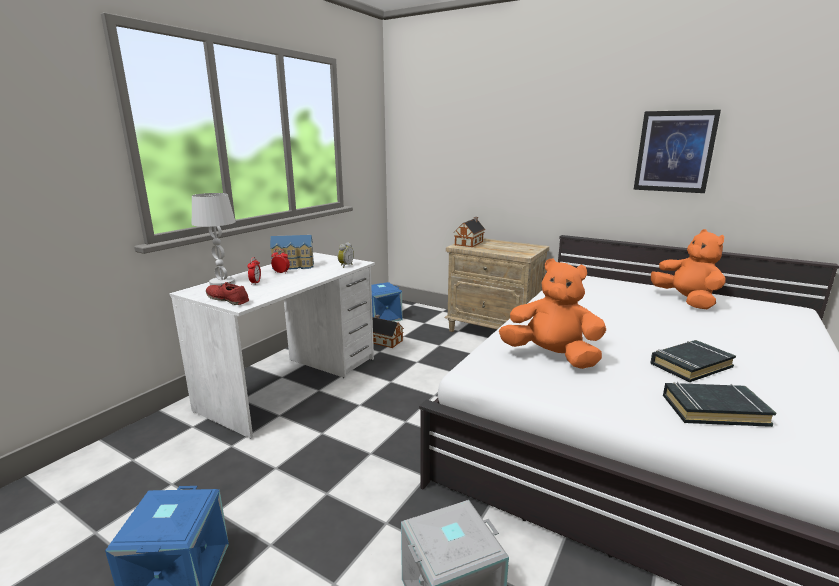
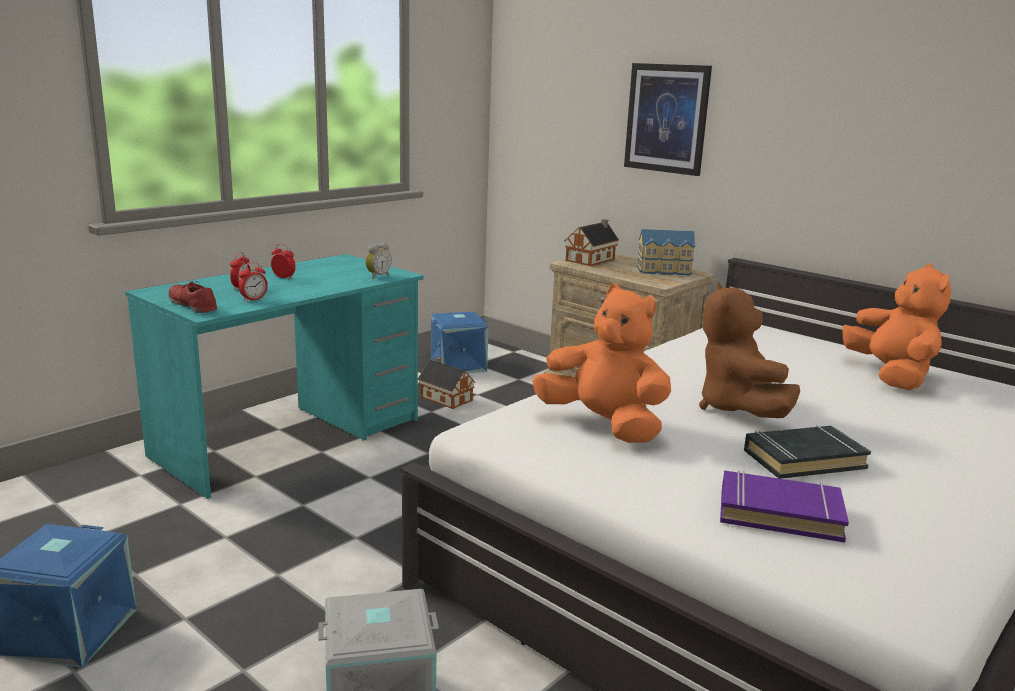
camera: 10 degrees right, 0 degrees up
white desk [169,252,375,439] -> turquoise desk [125,254,424,499]
white table lamp [192,193,236,286] -> none
toy house [270,235,314,270] -> toy house moved to [637,229,695,275]
picture [634,110,721,193] -> picture moved to [624,63,712,176]
black book [663,382,776,427] -> purple book [720,470,849,543]
none -> alarm clock [239,262,268,302]
none -> brown plush toy [699,282,800,418]

